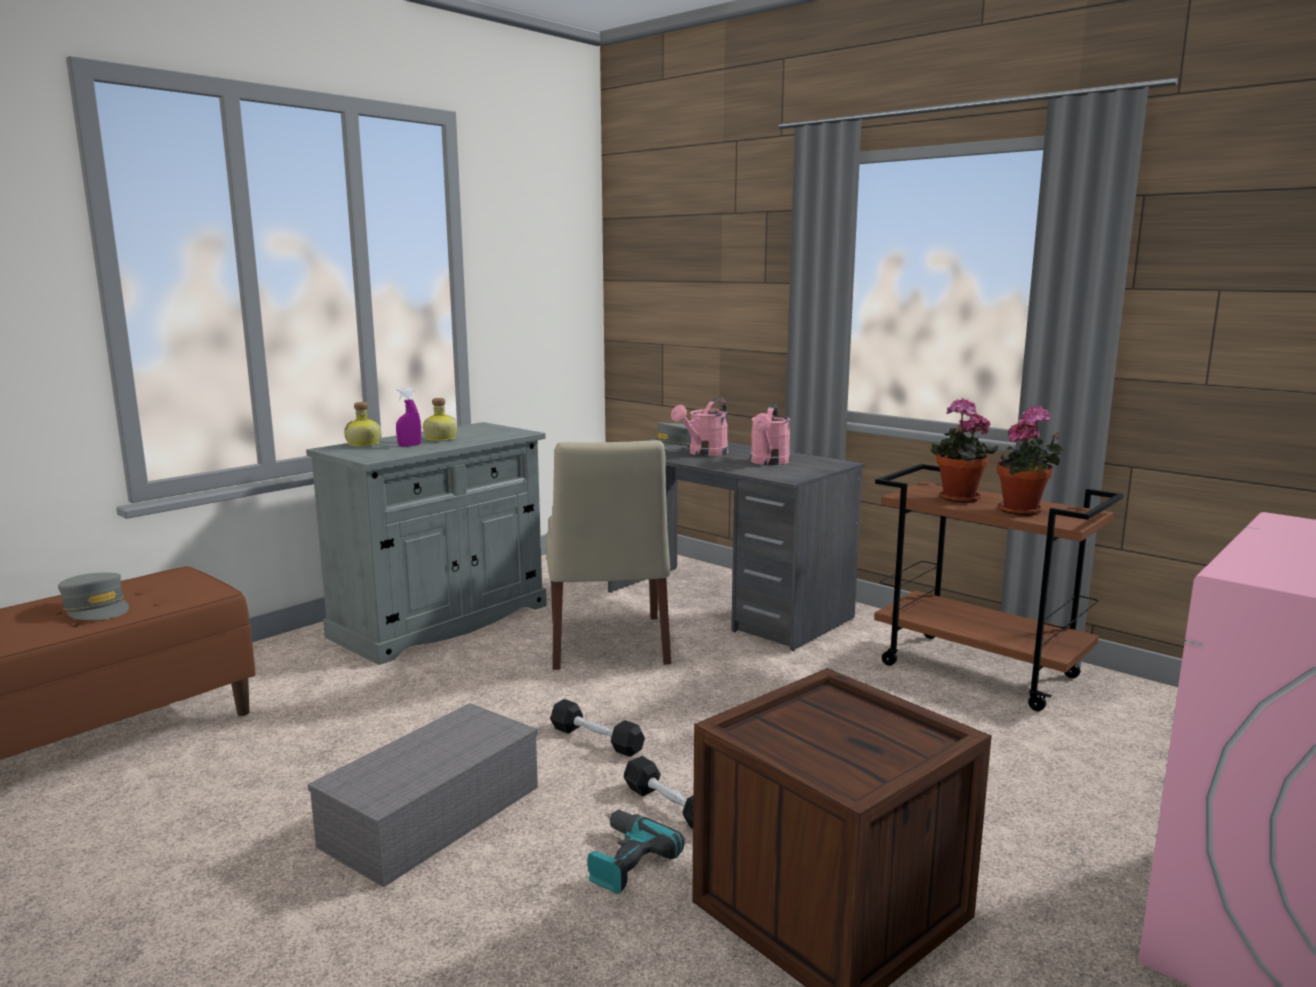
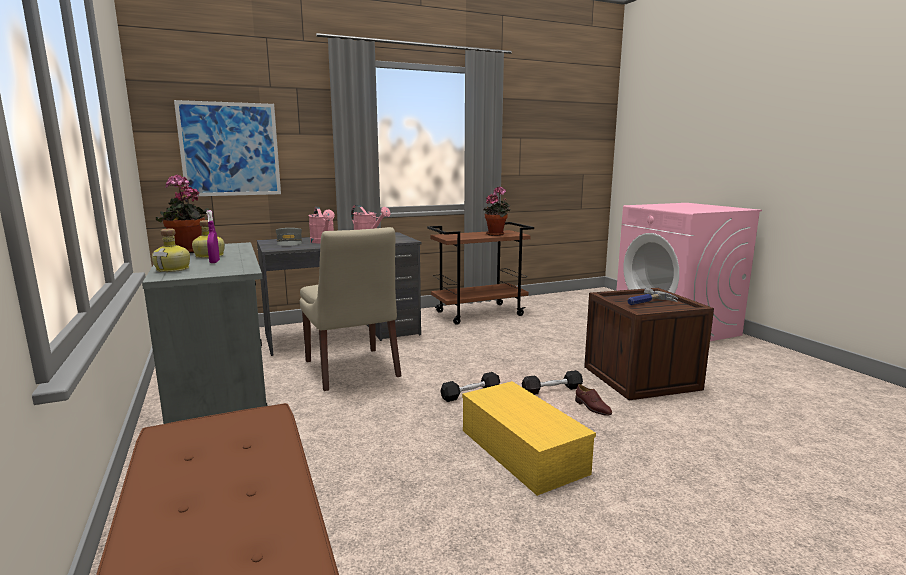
camera: 65 degrees left, 0 degrees up
grey cap [58,573,129,620] -> none
grey storage box [308,703,538,887] -> yellow storage box [462,381,596,496]
beige chair [546,440,671,670] -> beige chair turned 45 degrees clockwise [300,227,401,391]
power drill [587,810,685,894] -> brown shoe [575,384,612,416]
potted plant [930,398,998,503] -> potted plant moved to [156,174,209,253]
none -> picture [174,100,281,196]
none -> hammer [627,288,678,305]

